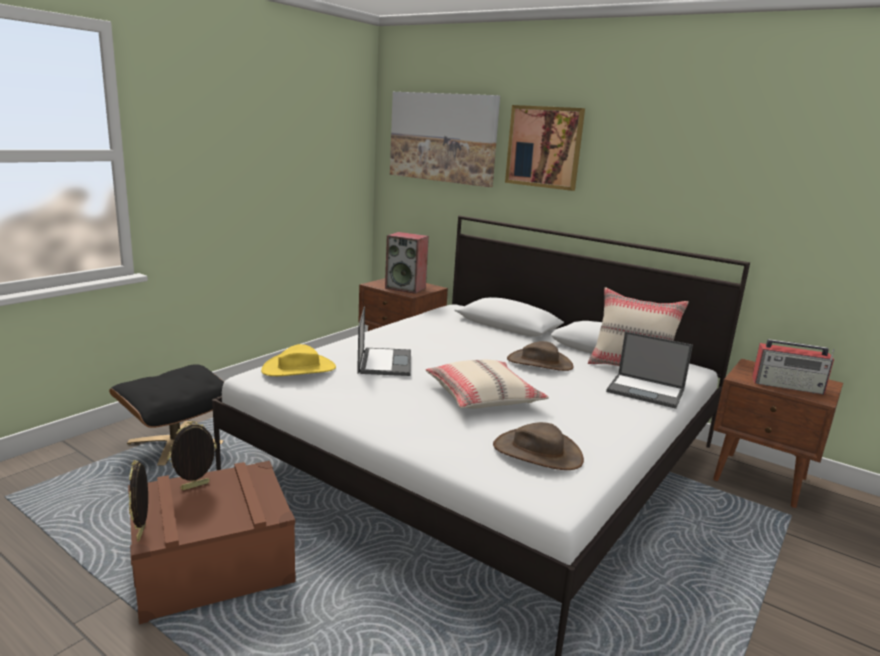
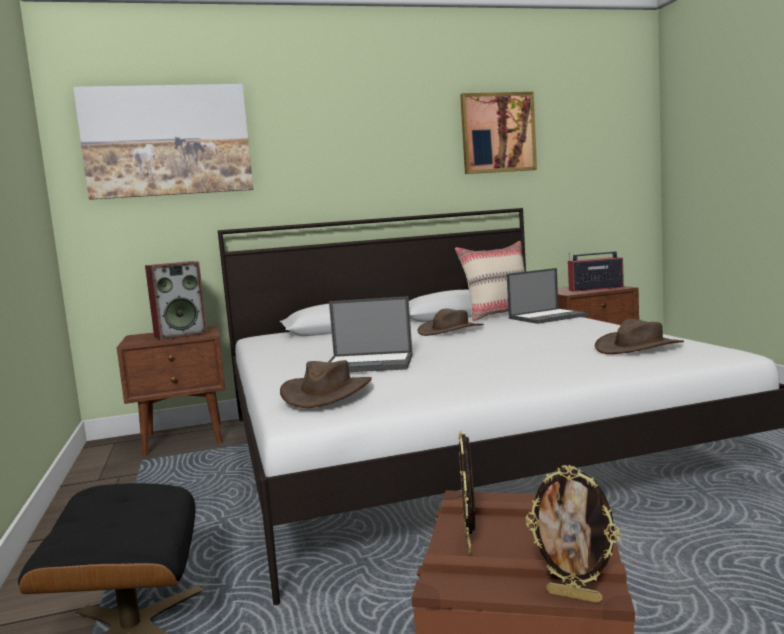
camera: 50 degrees left, 10 degrees down
yellow hat [261,344,336,376] -> brown hat [280,360,372,408]
laptop [357,307,411,376] -> laptop turned 150 degrees clockwise [328,296,413,372]
beige pillow [426,360,549,408] -> none
picture [505,105,585,191] -> picture moved to [460,92,537,174]
radio [752,339,834,395] -> radio turned 150 degrees counterclockwise [568,252,624,292]

